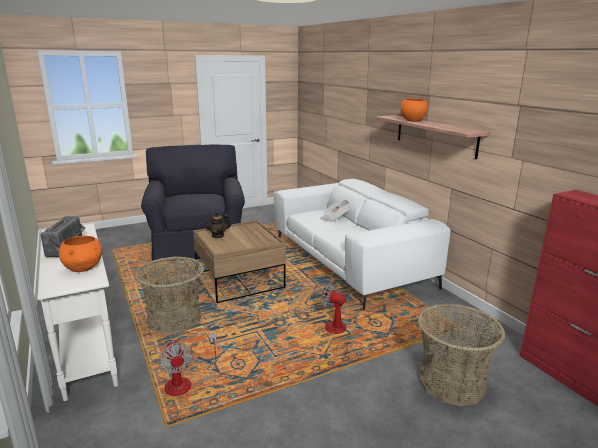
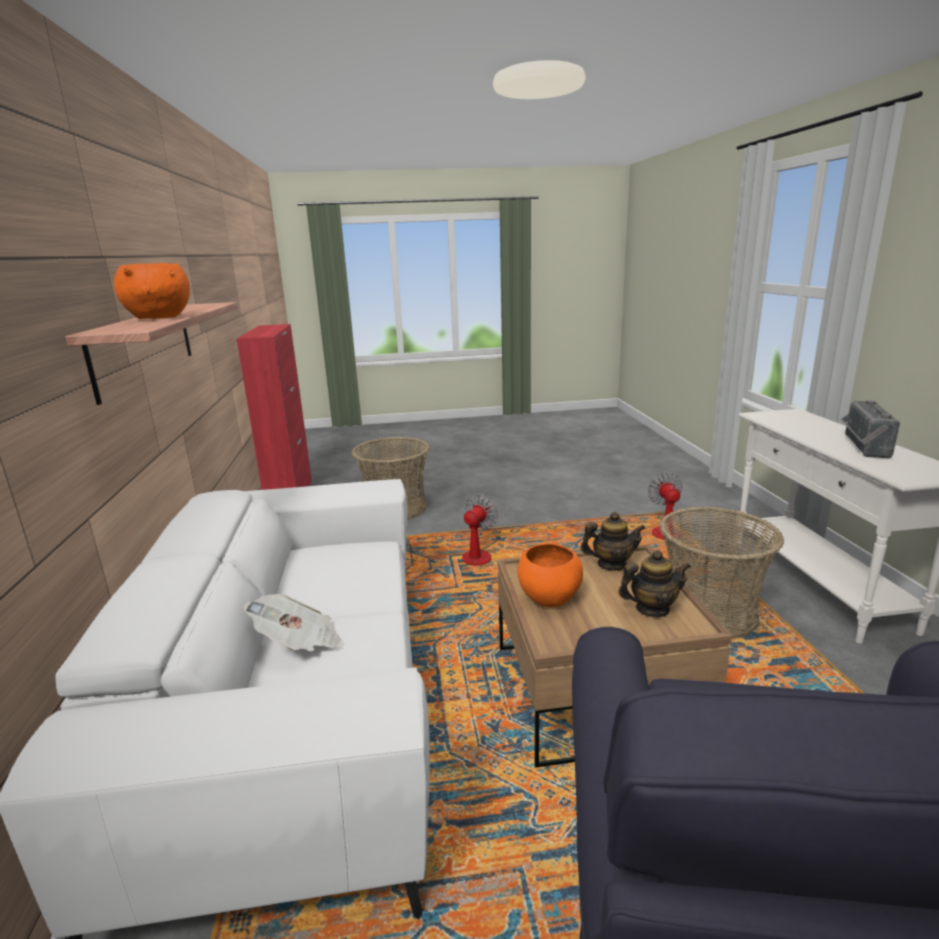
camera: 160 degrees left, 0 degrees up
orange bowl [59,236,102,272] -> orange bowl moved to [518,541,583,607]
fan [321,283,353,356] -> fan turned 105 degrees counterclockwise [406,494,498,569]
none -> teapot [581,512,645,571]

